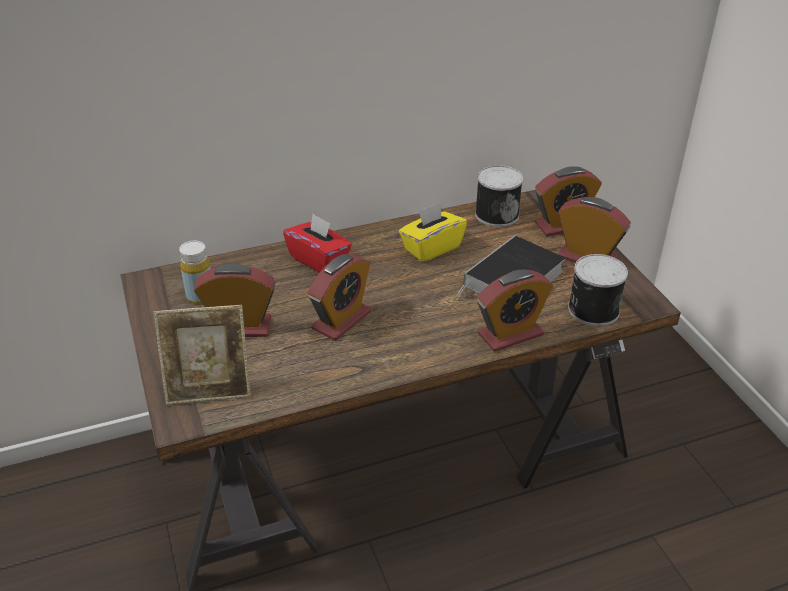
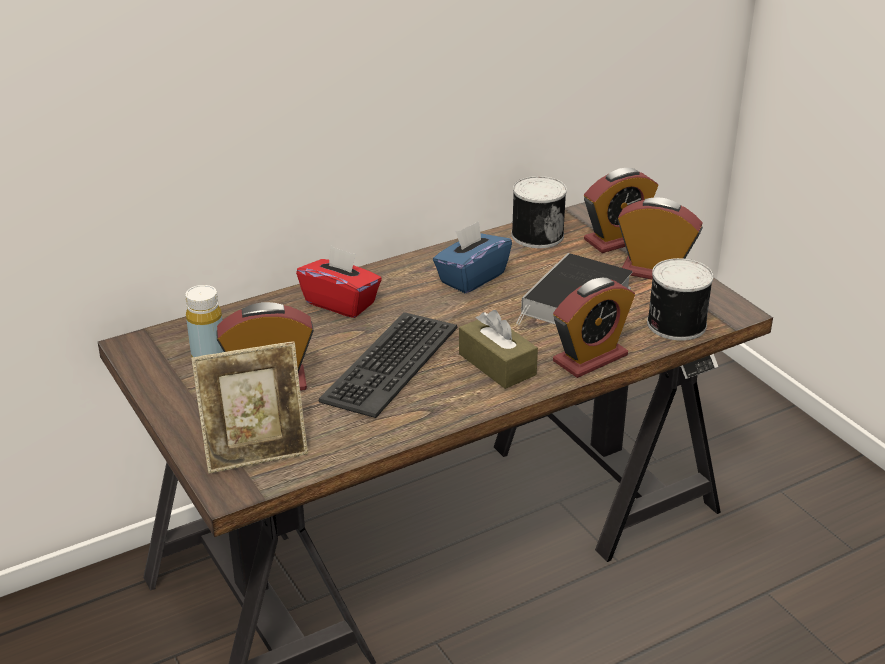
camera: 10 degrees left, 5 degrees down
alarm clock [308,254,371,341] -> keyboard [318,312,457,418]
yellow tissue box [399,203,467,262] -> blue tissue box [433,221,512,293]
none -> brown tissue box [459,310,538,389]

